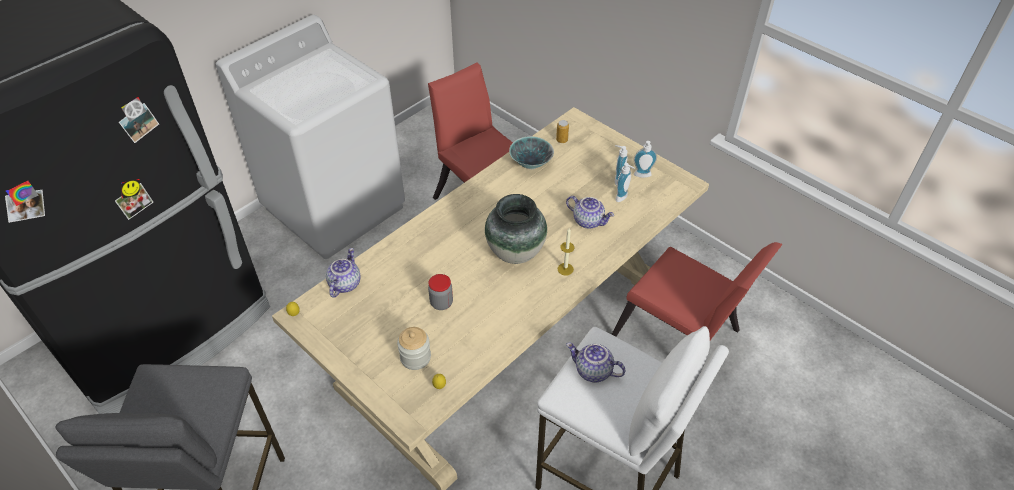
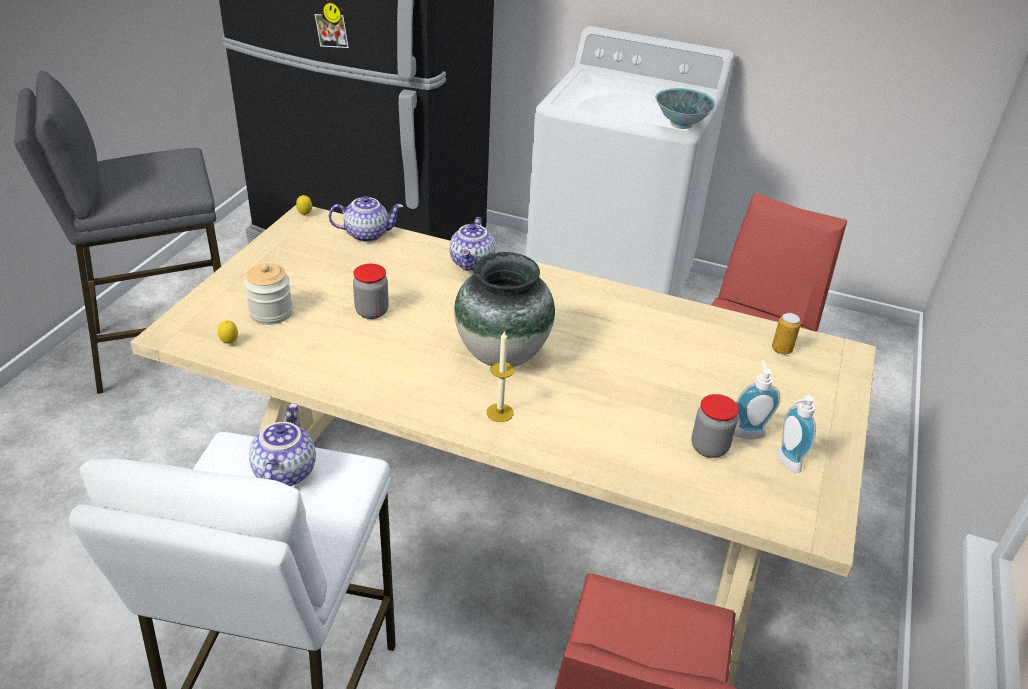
camera: 65 degrees right, 10 degrees down
bowl [509,136,554,170] -> bowl moved to [655,88,716,129]
teapot [566,196,614,229] -> teapot moved to [450,217,495,271]
soap dispenser [615,163,635,202] -> jar [692,394,739,458]

